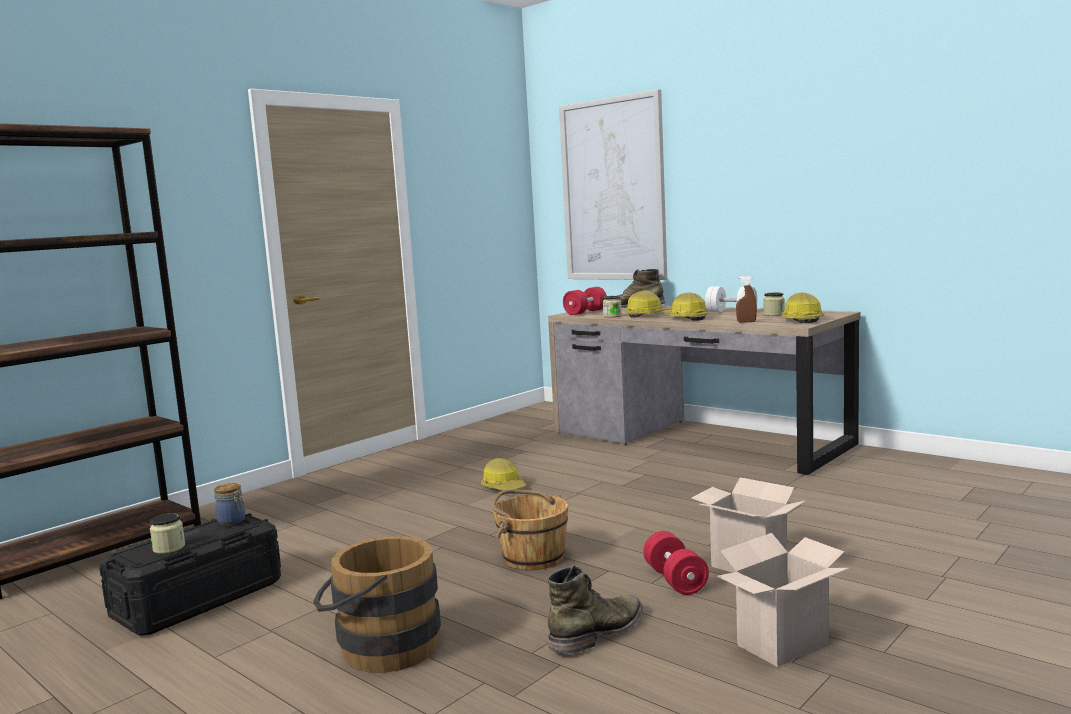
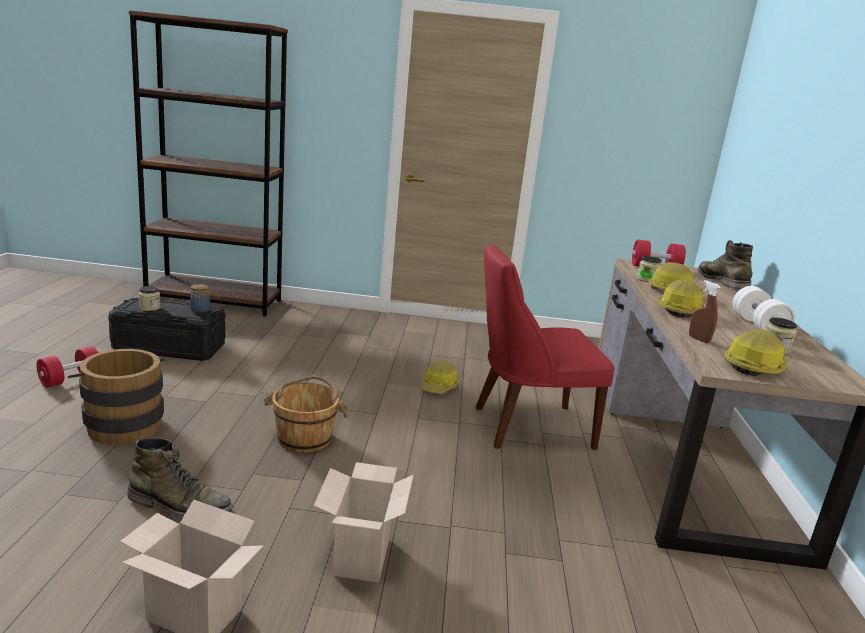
camera: 50 degrees right, 10 degrees up
picture [559,89,667,280] -> none
red dumbbell [643,531,709,595] -> red dumbbell moved to [36,346,98,388]
none -> red chair [476,244,614,450]

